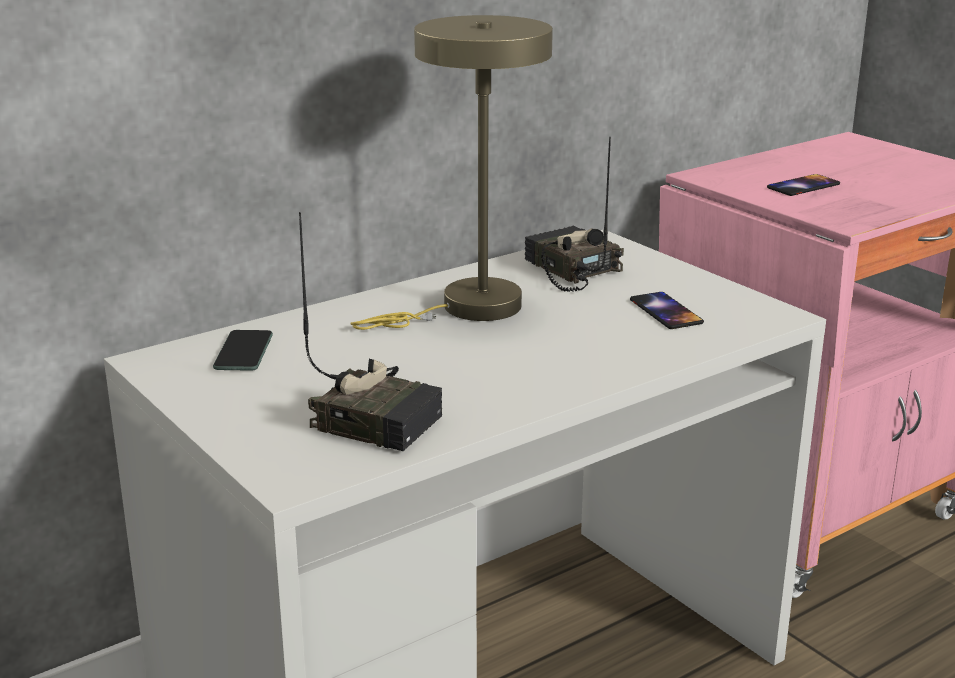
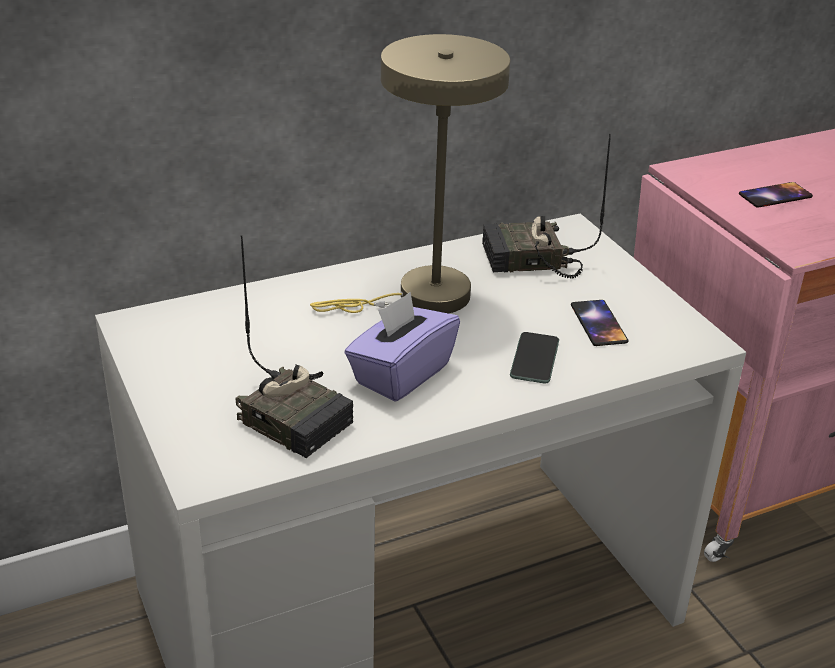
camera: 10 degrees right, 10 degrees up
phone [213,330,273,371] -> phone moved to [510,332,559,383]
radio [525,137,624,292] -> radio turned 75 degrees counterclockwise [482,133,611,279]
none -> purple tissue box [344,292,460,402]

